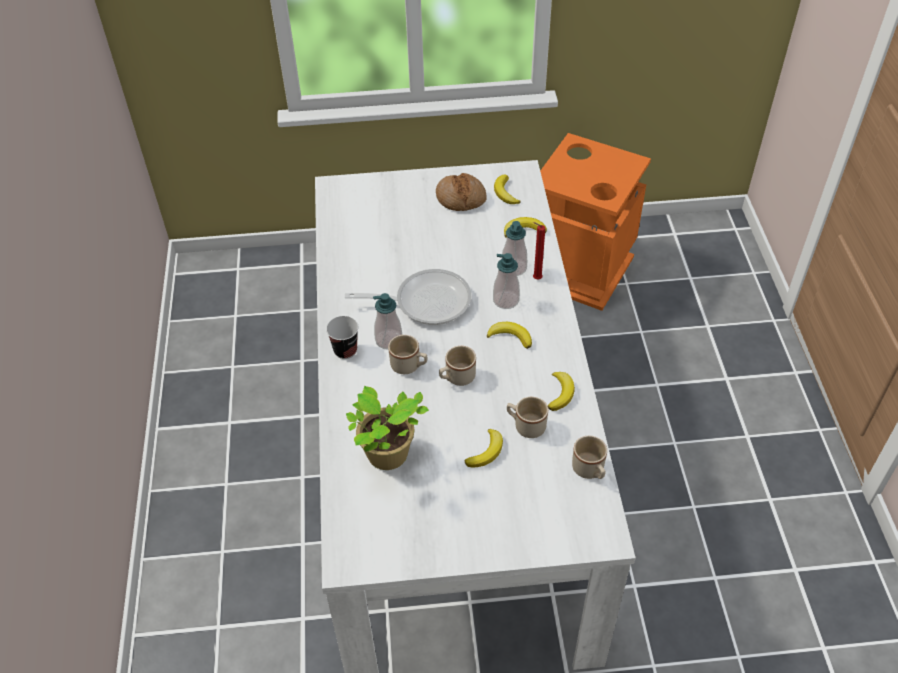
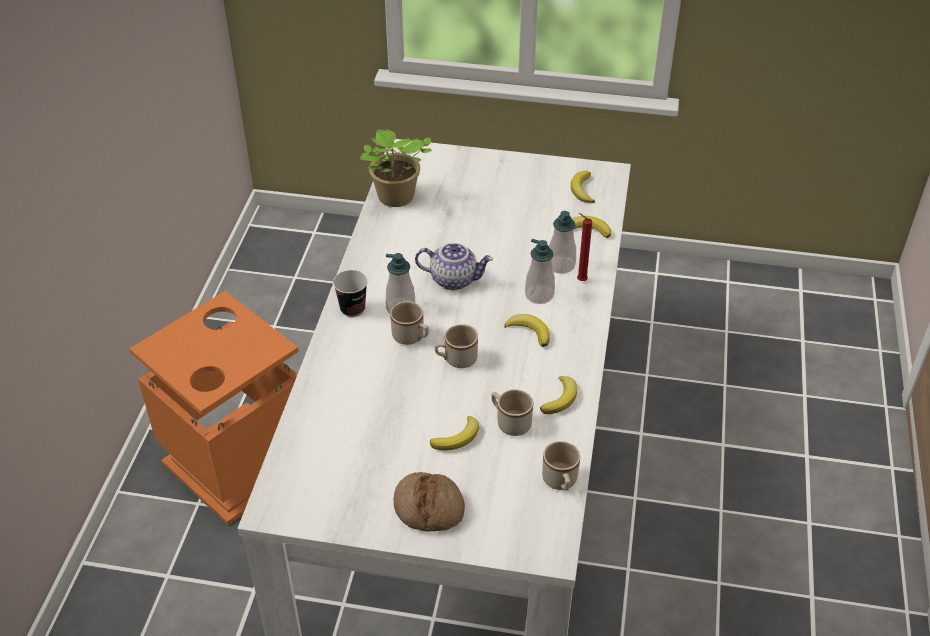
camera: 15 degrees right, 5 degrees down
frying pan [345,269,472,325] -> teapot [415,242,493,290]
potted plant [346,386,429,470] -> potted plant moved to [360,129,432,207]
bread [436,173,487,211] -> bread moved to [393,472,465,532]
orange trash can [540,133,651,311] -> orange trash can moved to [129,291,299,525]

